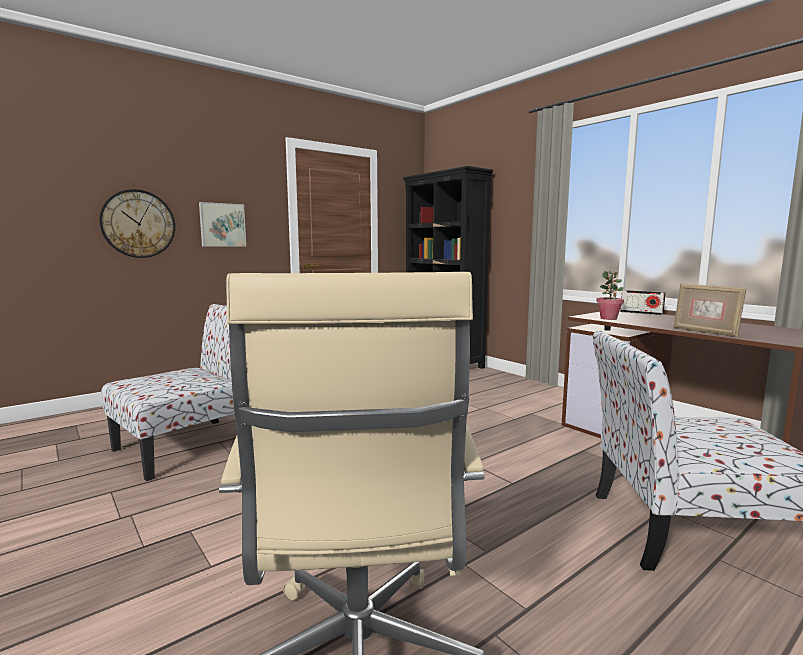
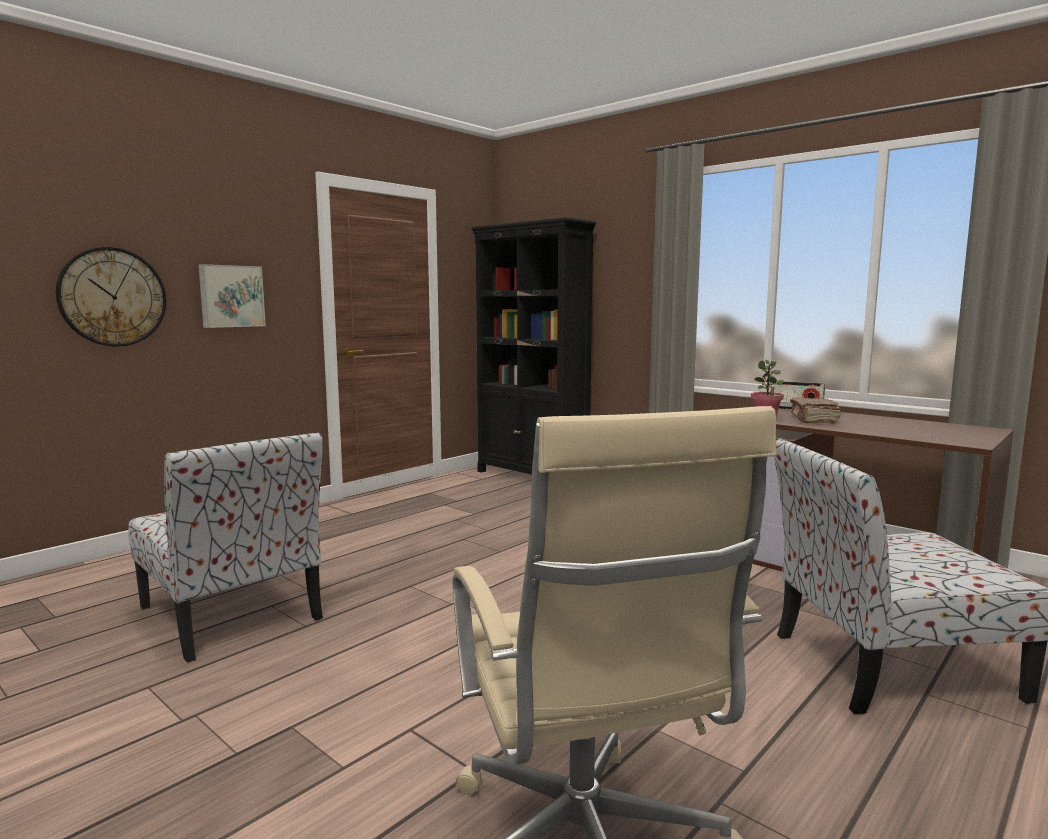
camera: 10 degrees left, 0 degrees up
chair [101,304,235,481] -> chair turned 105 degrees clockwise [128,433,323,663]
picture frame [673,283,746,337] -> none
none -> brown book [790,397,841,423]

